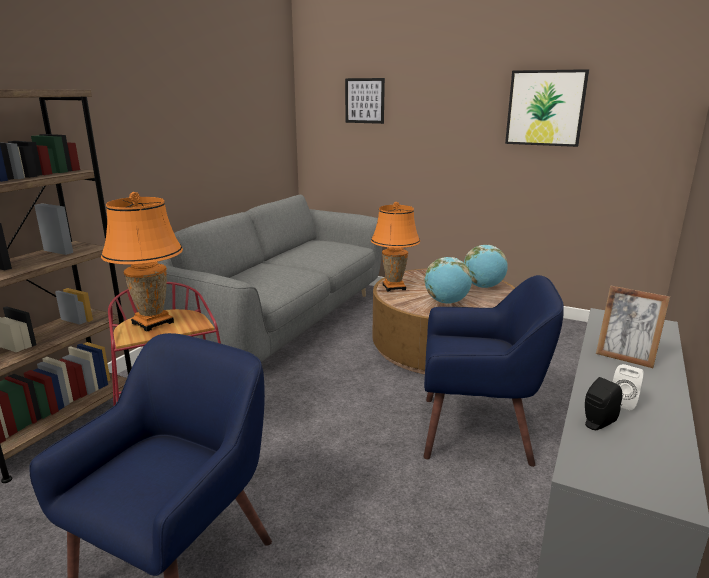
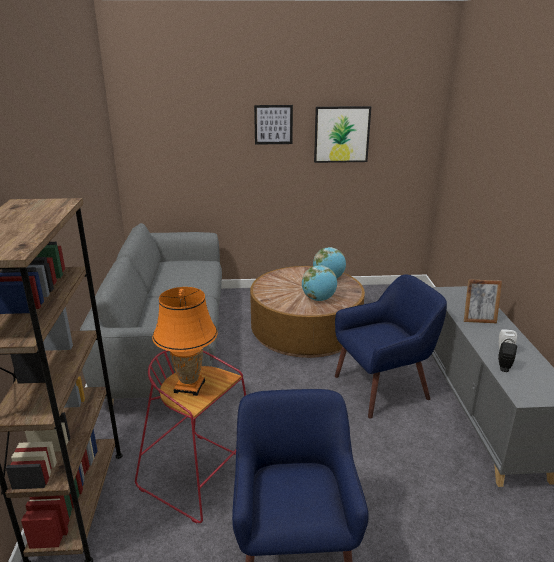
camera: 30 degrees left, 5 degrees up
picture [345,78,385,124] -> picture moved to [254,105,293,145]
orange table lamp [371,202,420,291] -> none

